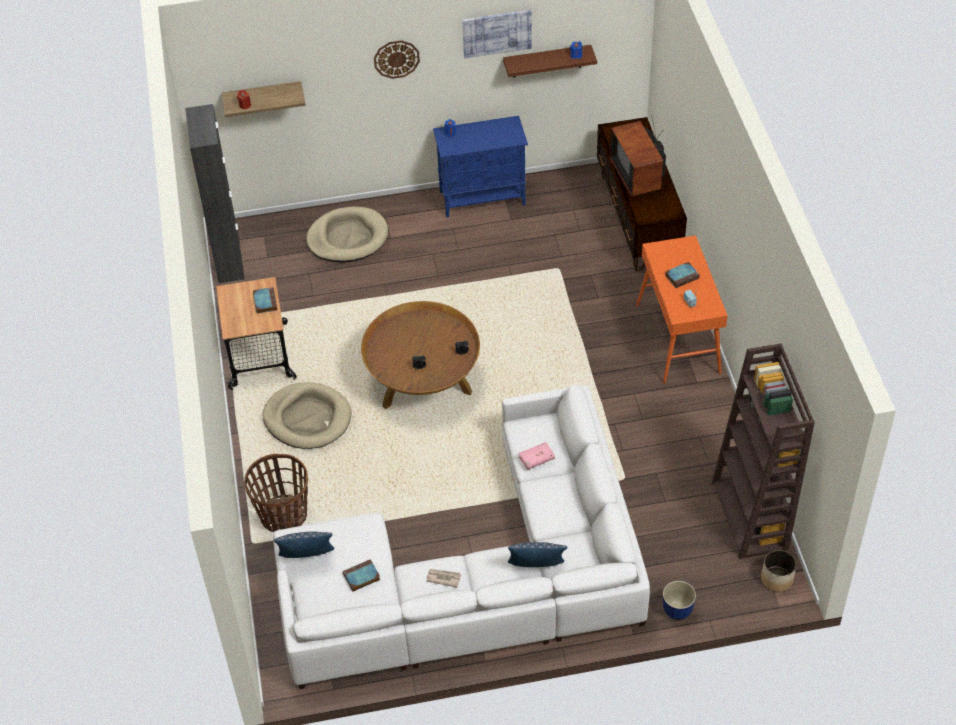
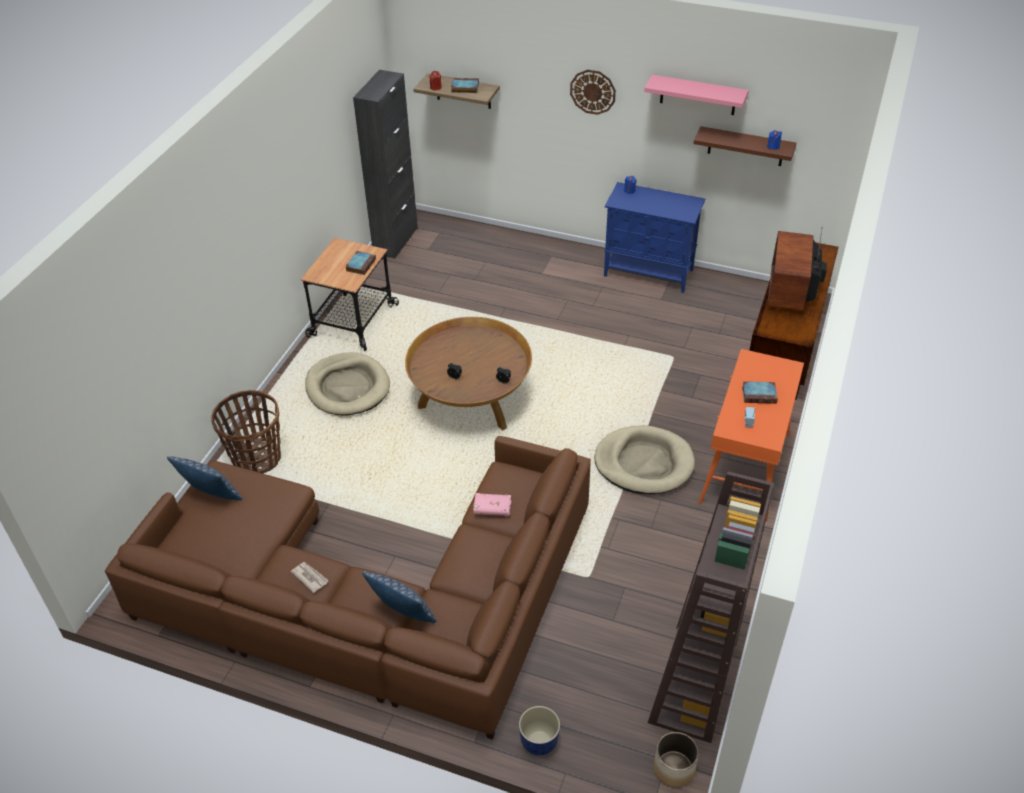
camera: 30 degrees right, 5 degrees down
white sofa [273,384,650,689] -> brown sofa [105,436,591,740]
beige dog bed [306,206,388,263] -> beige dog bed moved to [595,425,695,494]
book [343,559,380,592] -> book moved to [451,78,479,93]
picture [462,10,532,58] -> pink shelf [644,75,749,115]

